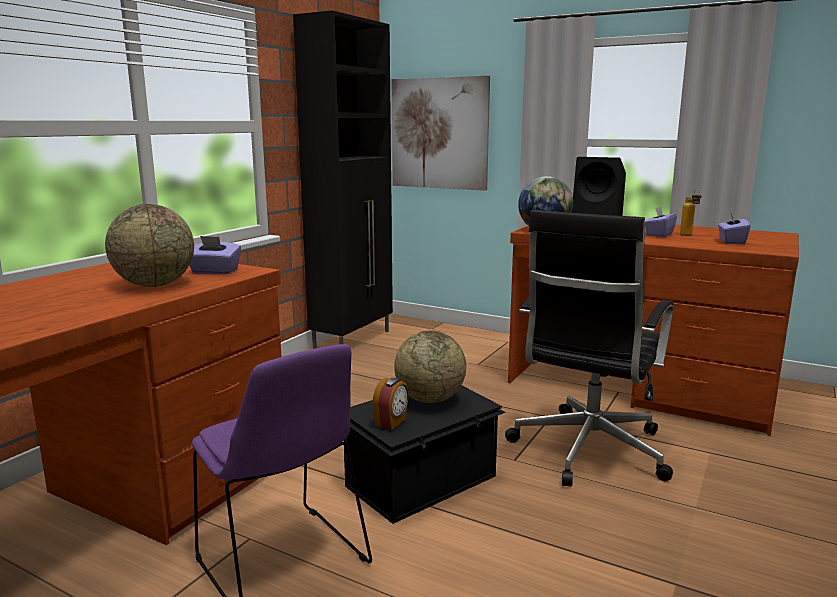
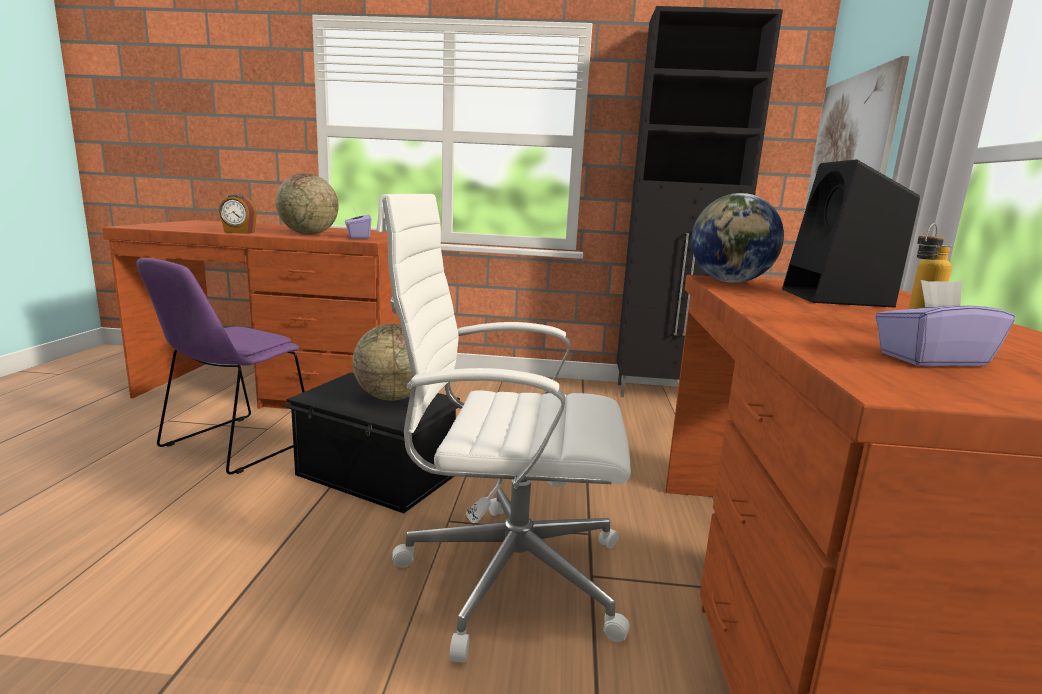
camera: 65 degrees right, 0 degrees up
alarm clock [372,378,409,430] -> alarm clock moved to [219,195,257,234]
black office chair [505,210,674,487] -> white office chair [376,194,631,663]
purple tissue box [645,206,677,237] -> none

